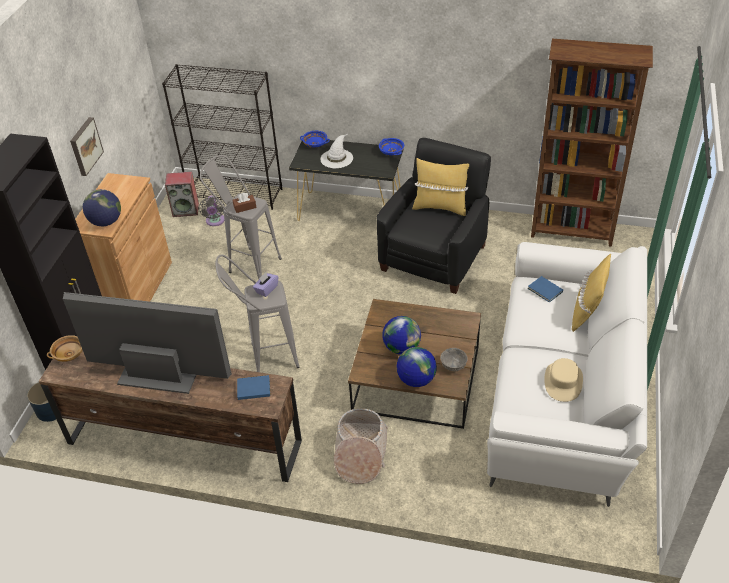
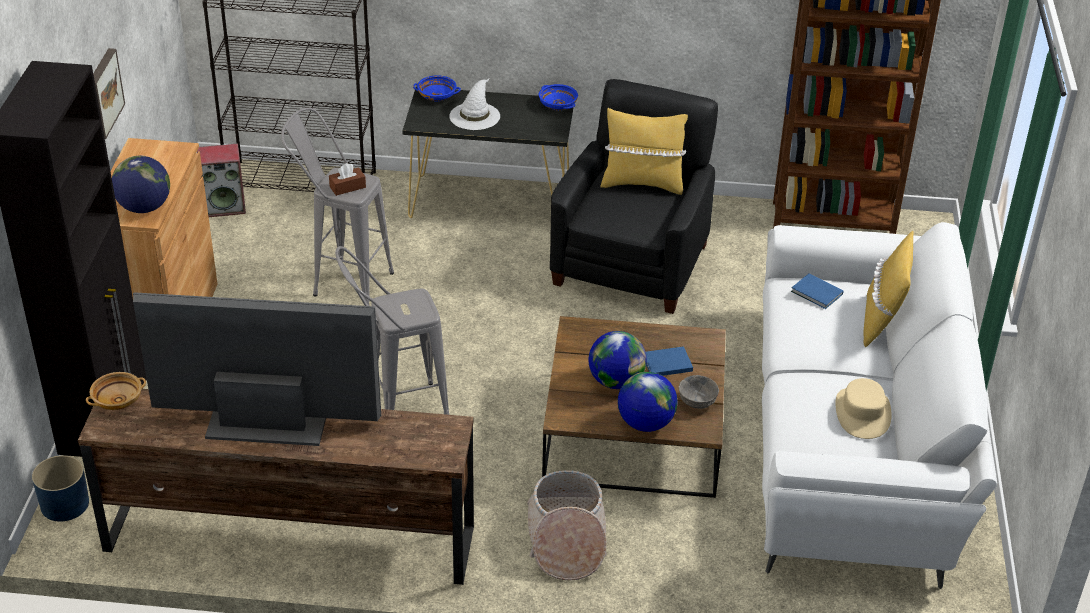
camera: 10 degrees left, 5 degrees down
grey fan [199,196,225,226] -> none
blue book [237,375,270,400] -> blue book moved to [646,346,693,376]
purple tissue box [253,273,279,297] -> none

